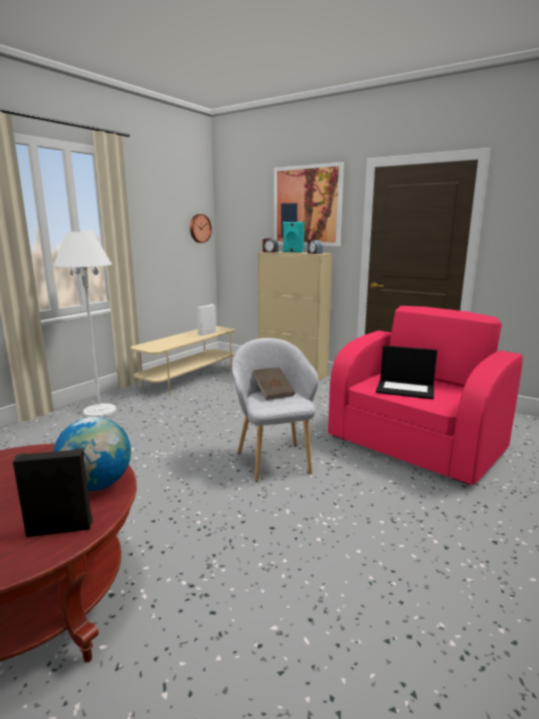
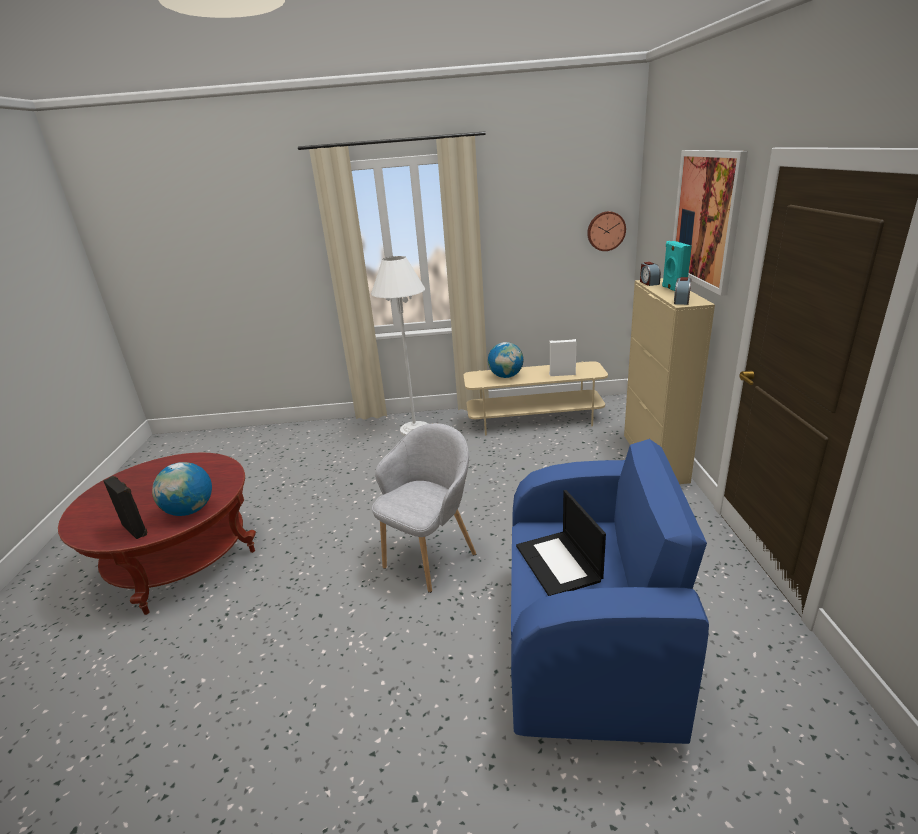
camera: 55 degrees right, 10 degrees up
brown book [253,367,295,400] -> none
pink armchair [328,306,523,485] -> blue armchair [511,439,709,744]
none -> globe [488,342,524,378]

